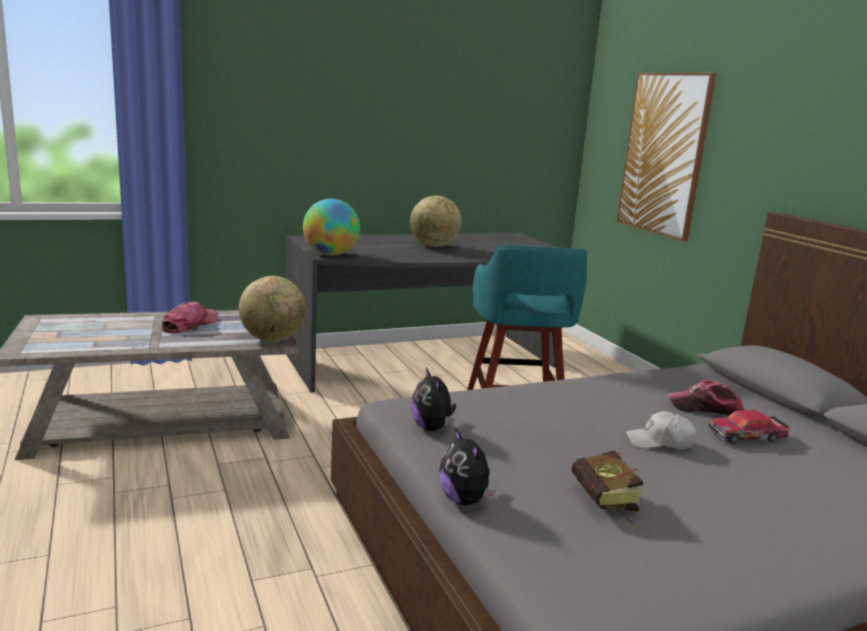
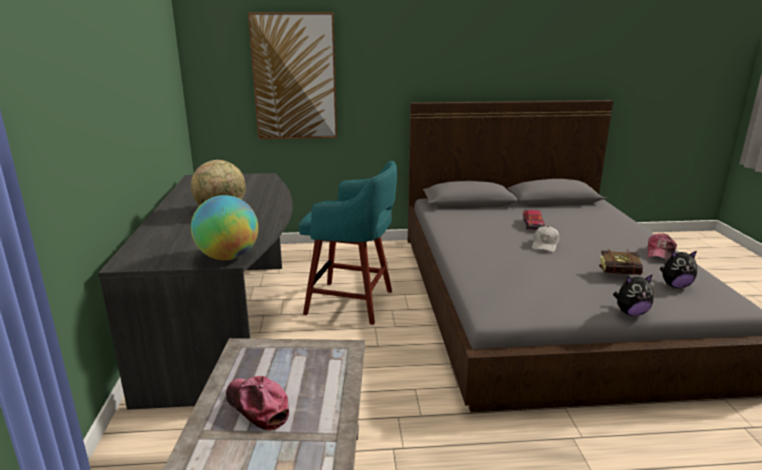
camera: 70 degrees left, 5 degrees up
globe [239,276,306,342] -> none
plush toy [411,367,456,431] -> plush toy moved to [660,251,697,288]
cap [668,380,744,416] -> cap moved to [648,233,677,260]

